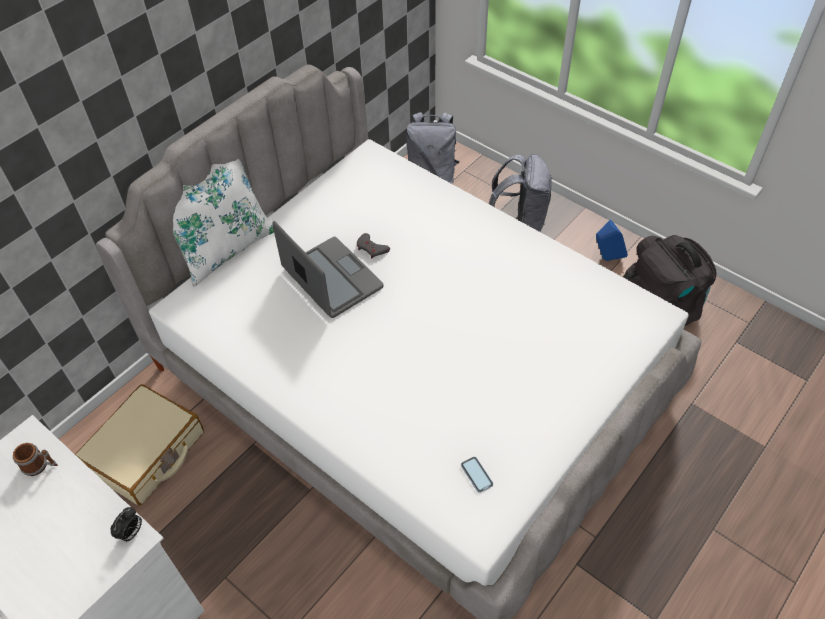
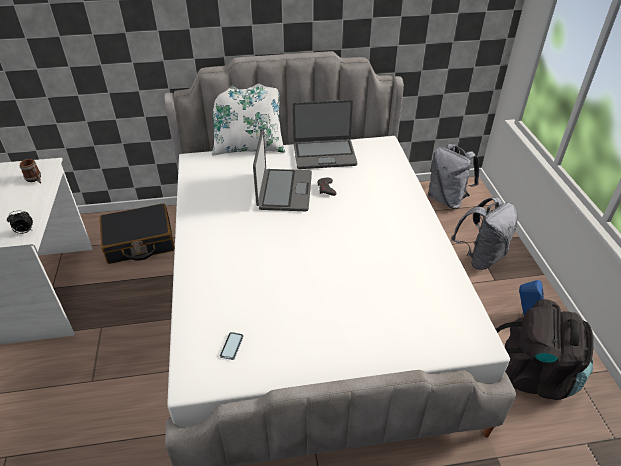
camera: 40 degrees right, 10 degrees down
beige suitcase [75,384,204,506] -> black suitcase [99,203,175,264]
none -> laptop [293,100,357,169]

